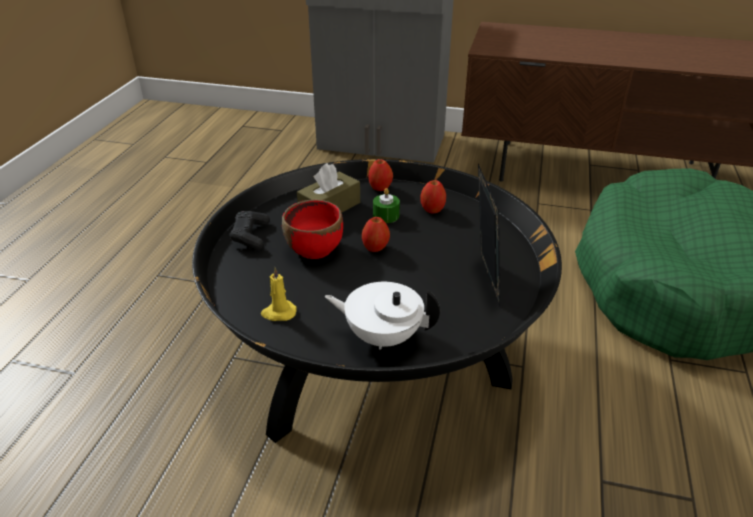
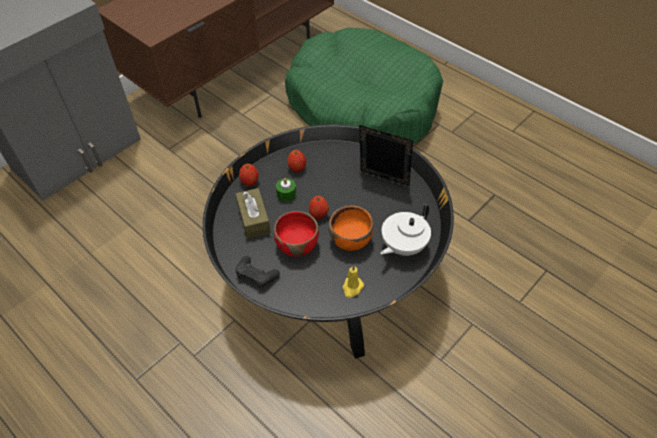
camera: 60 degrees left, 15 degrees up
none -> orange bowl [329,205,373,251]

